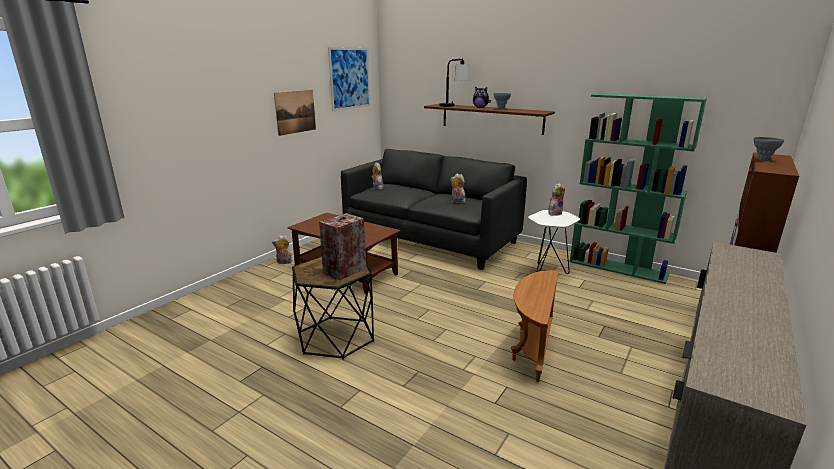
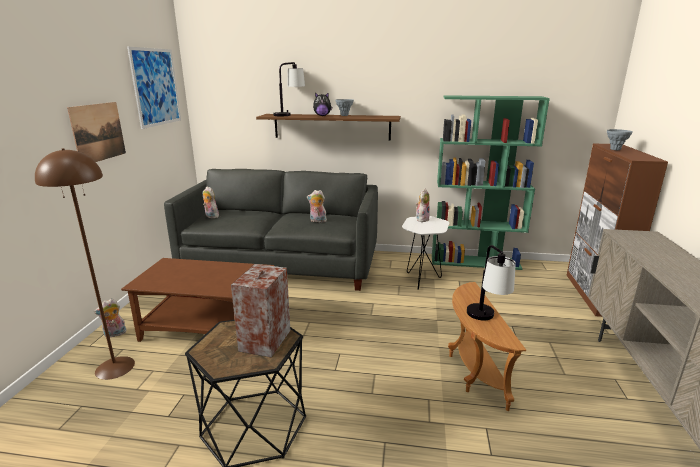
camera: 25 degrees left, 0 degrees up
none -> brown floor lamp [35,148,135,380]
none -> table lamp [467,245,516,320]

